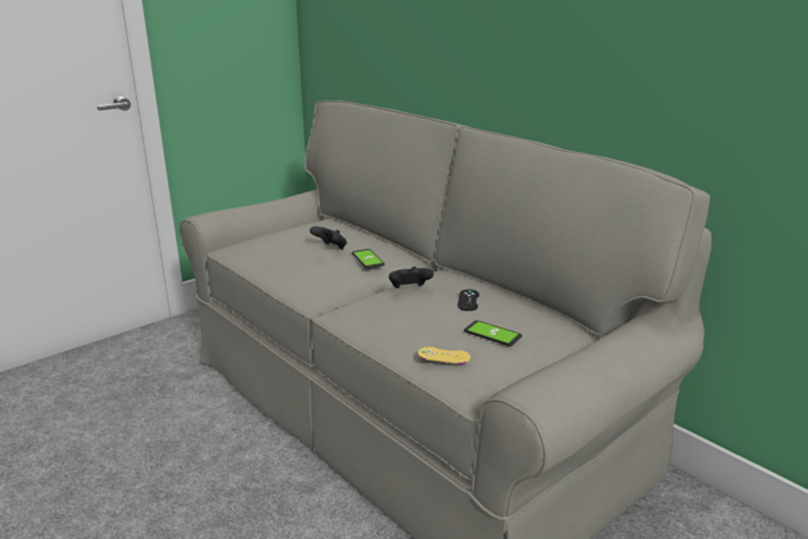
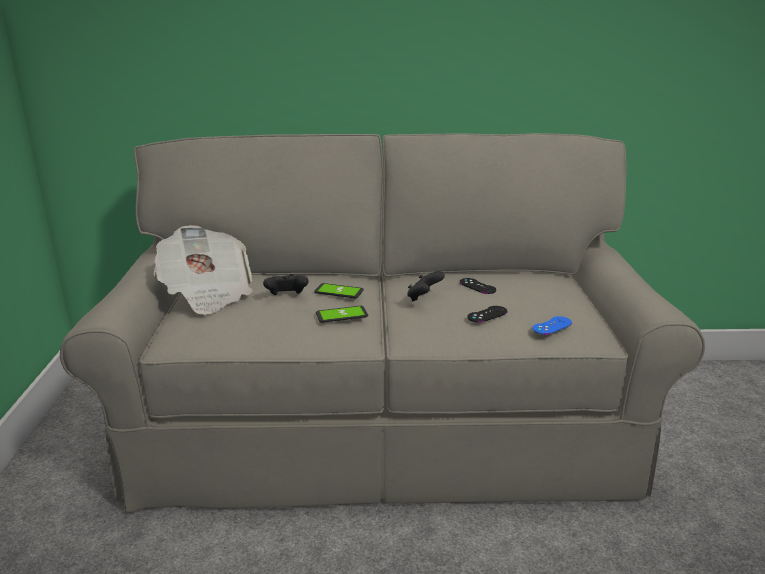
camera: 50 degrees left, 0 degrees up
yellow game controller [418,347,471,364] -> blue game controller [532,316,572,335]
phone [464,320,522,346] -> phone moved to [316,306,368,323]
none -> newspaper [154,225,253,315]
none -> black game controller [467,306,508,323]

